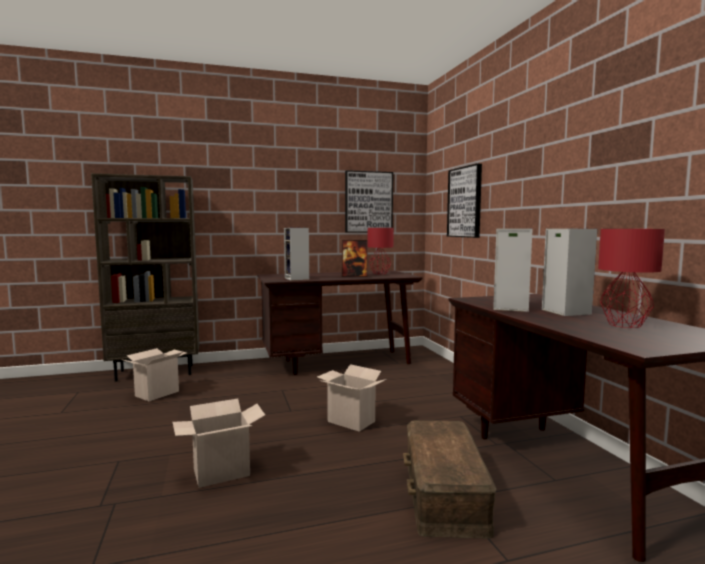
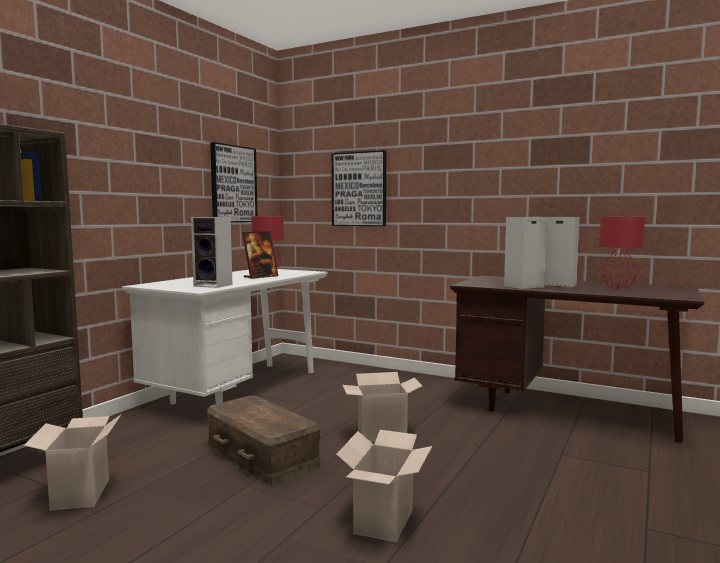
camera: 45 degrees left, 0 degrees up
brown desk [257,271,423,375] -> white desk [122,269,328,404]
brown storage box [403,420,497,539] -> brown storage box moved to [206,395,321,486]

